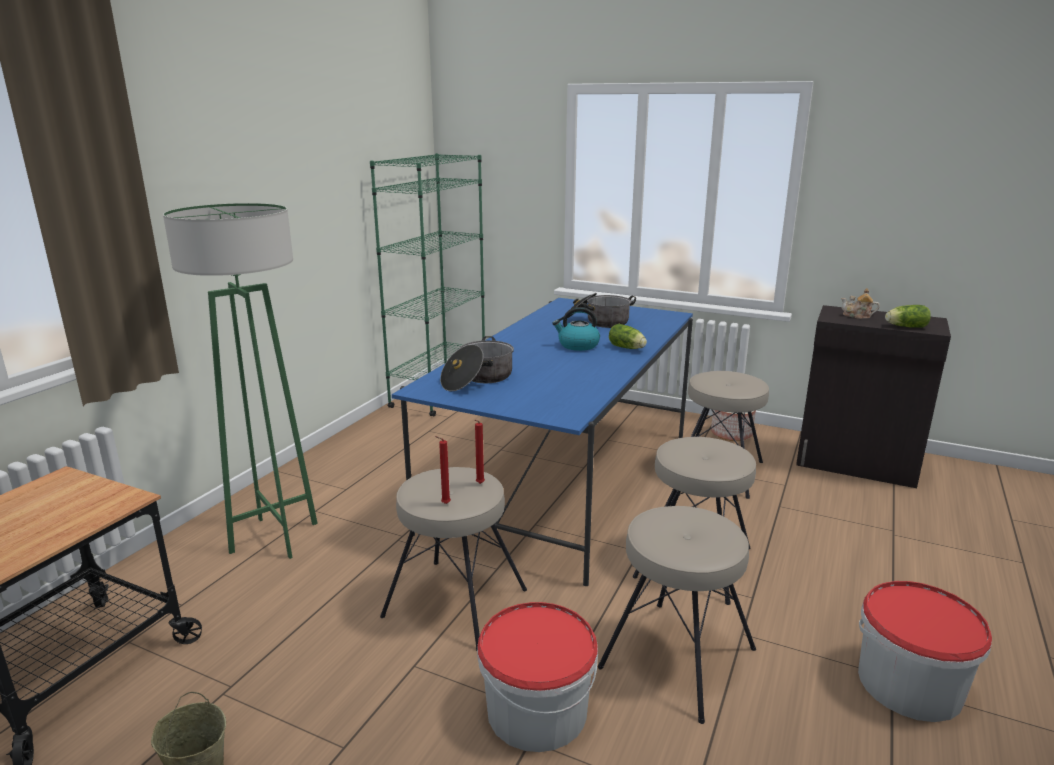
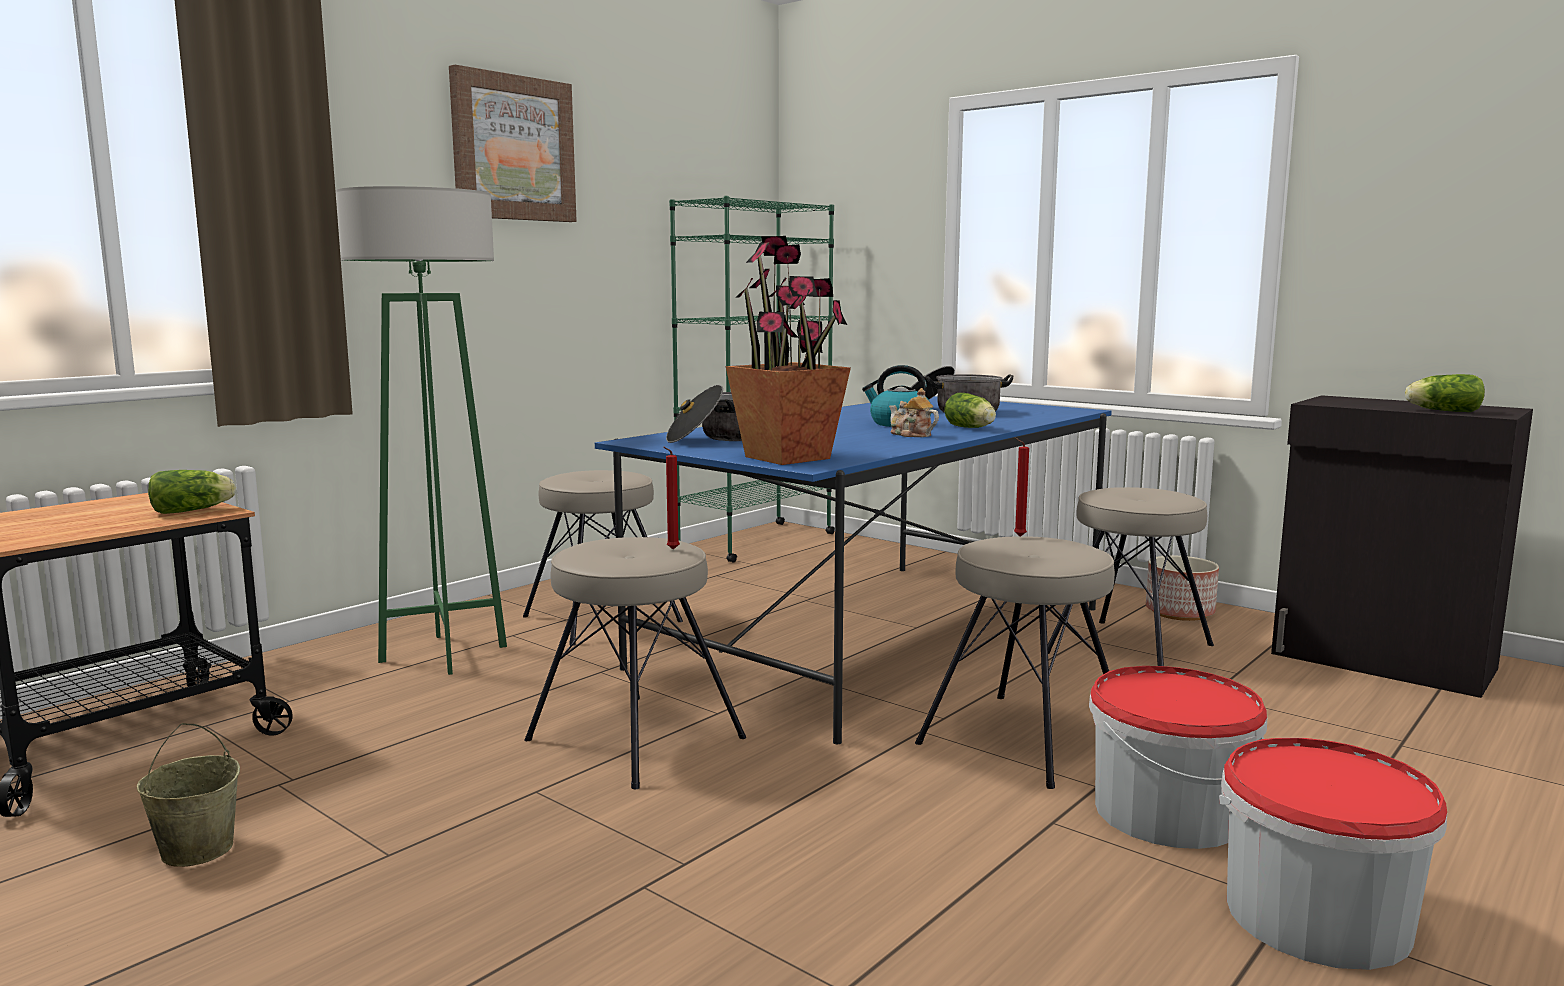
camera: 15 degrees right, 10 degrees down
red candle [435,436,451,504] -> red candle moved to [1014,438,1029,537]
bucket [477,602,598,752] -> bucket moved to [1089,666,1267,849]
beige stool [598,506,756,724] -> beige stool moved to [523,470,683,645]
teapot [841,288,880,319] -> teapot moved to [889,388,939,437]
none -> lettuce [148,470,236,514]
none -> picture [449,65,577,222]
none -> potted plant [726,236,851,465]

